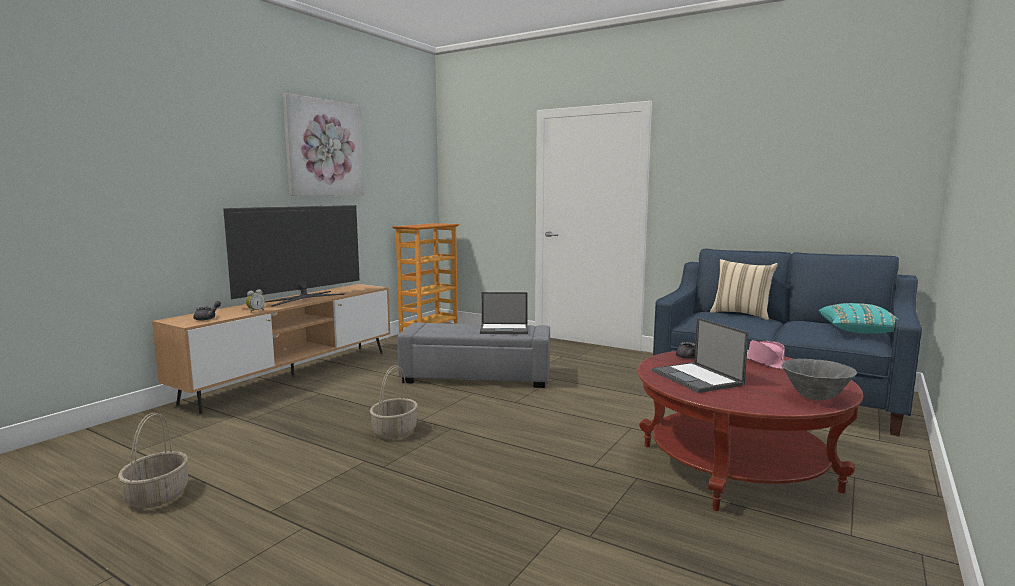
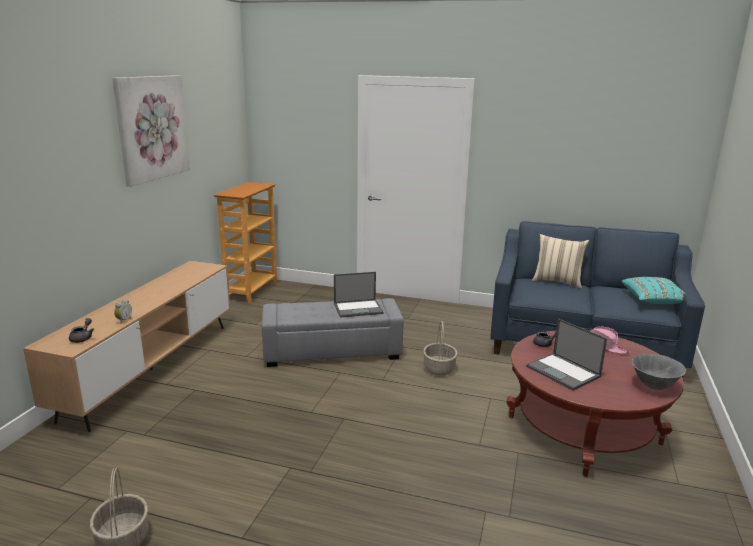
camera: 15 degrees left, 10 degrees up
television [223,205,360,306] -> none
basket [370,365,418,439] -> basket moved to [423,321,458,376]

